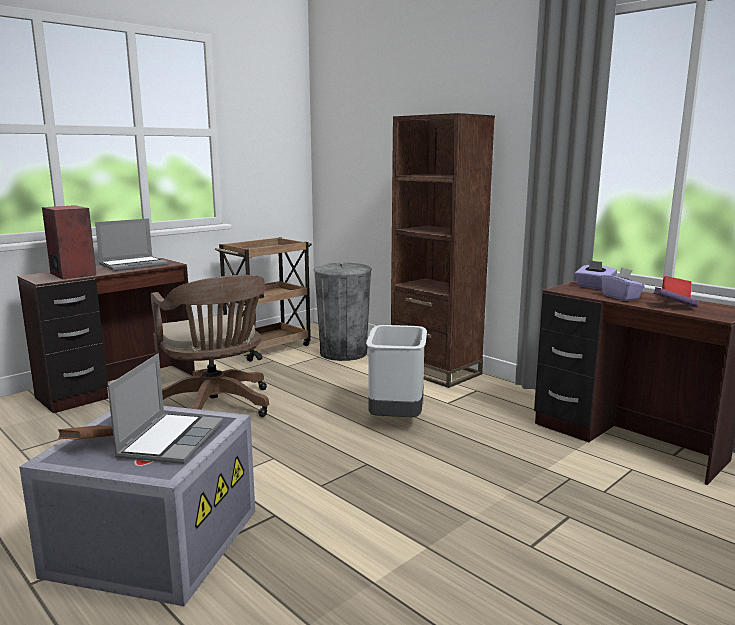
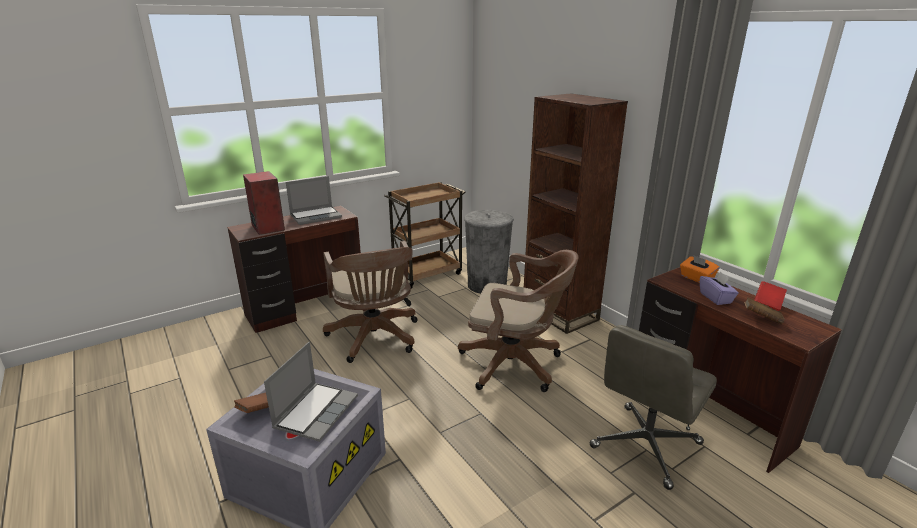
camera: 10 degrees right, 10 degrees up
grey trash can [366,325,427,417] -> brown office chair [458,250,578,392]
purple tissue box [575,260,617,290] -> orange tissue box [680,255,719,283]
purple book [653,287,699,307] -> brown book [744,297,785,325]
none -> grey office chair [590,325,717,490]

